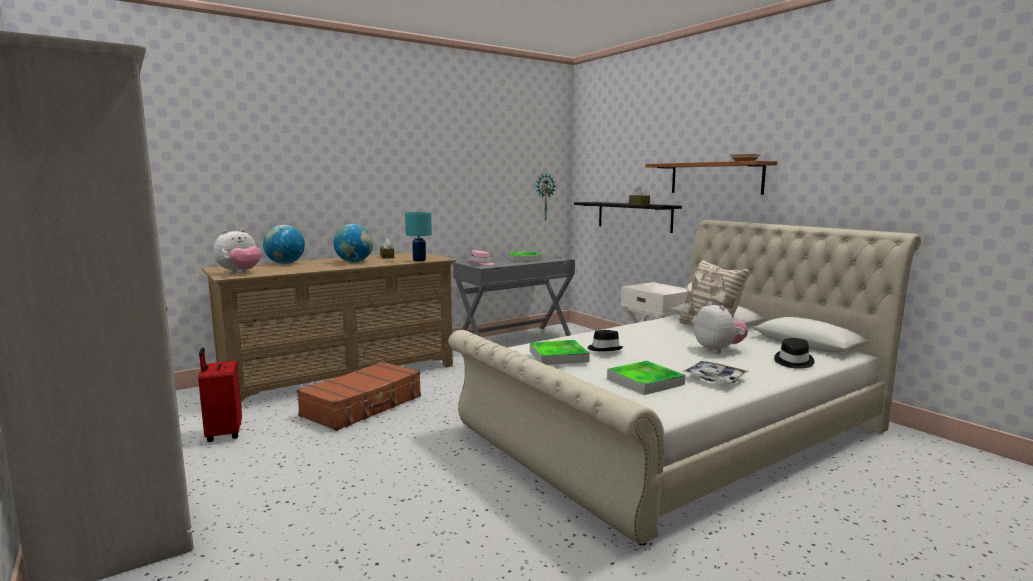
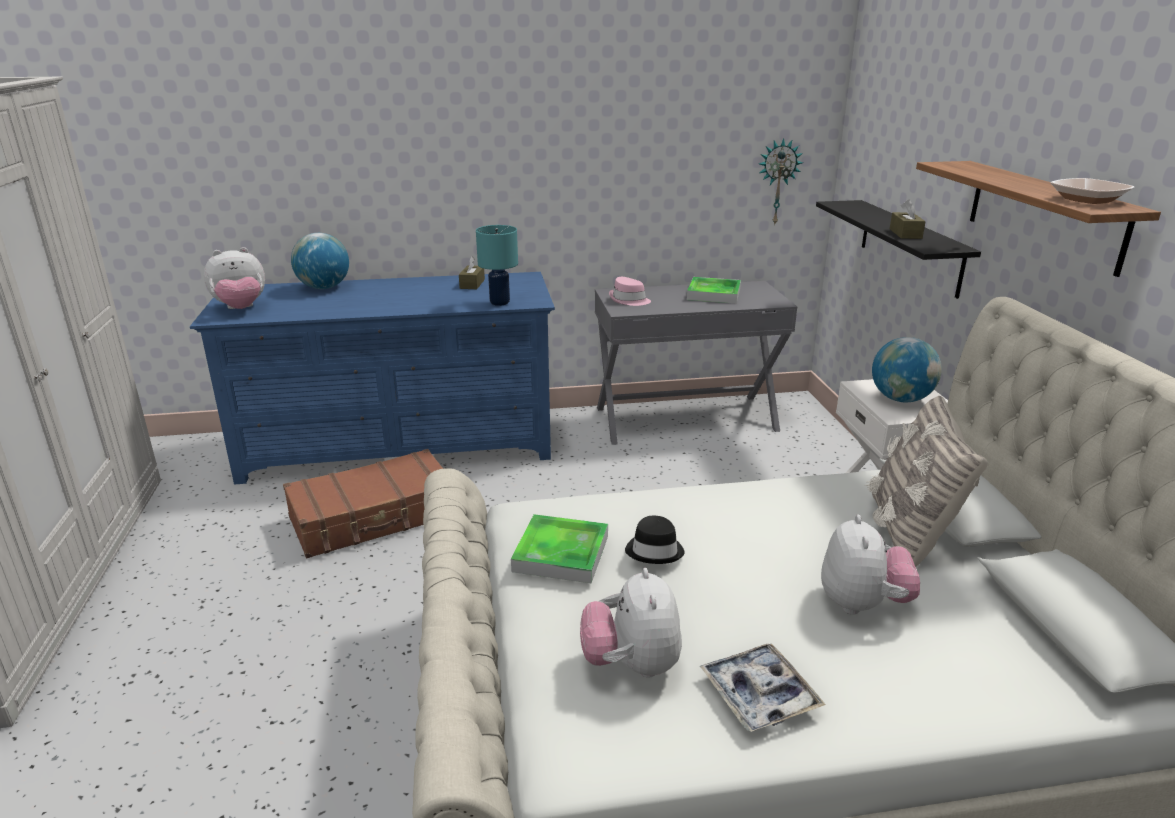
camera: 25 degrees right, 15 degrees up
red suitcase [198,348,242,442] -> none
beige dresser [202,252,456,408] -> blue dresser [190,272,555,485]
globe [334,224,373,262] -> globe moved to [872,337,942,402]
tray [607,361,685,395] -> plush toy [580,568,682,678]
black hat [774,338,814,369] -> none

